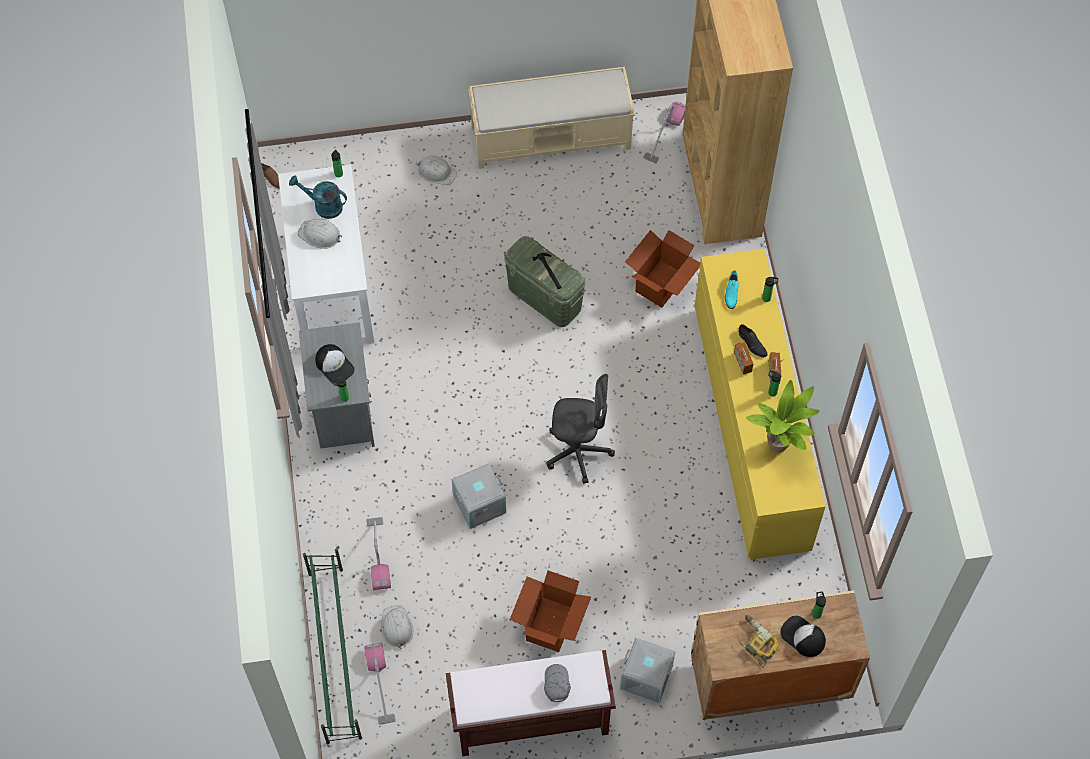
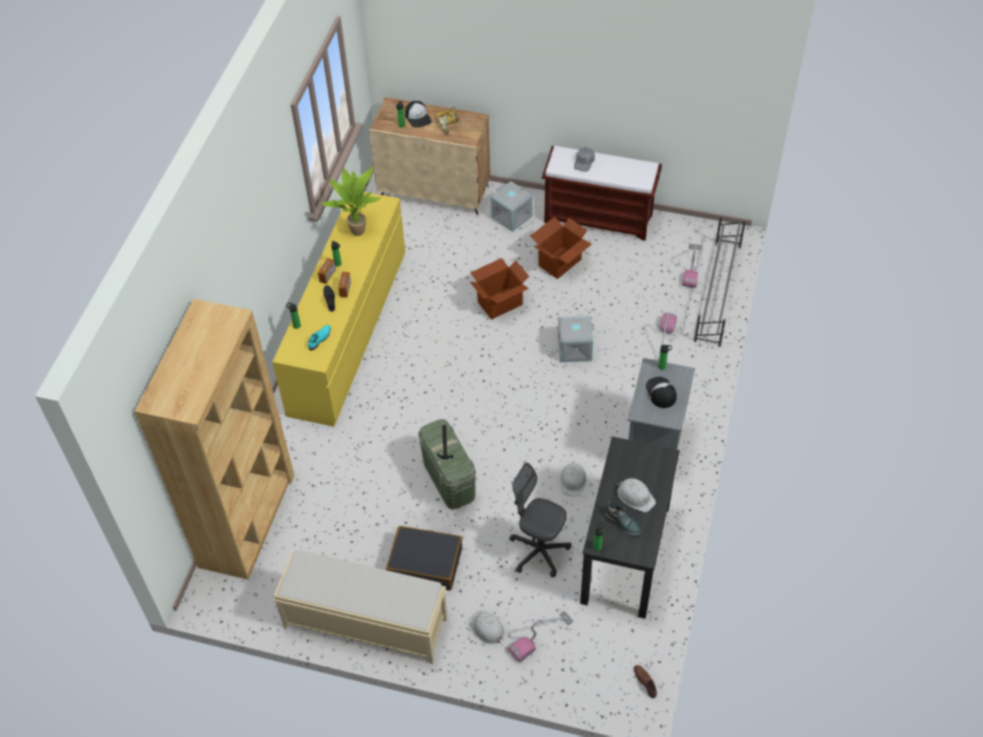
camera: 155 degrees left, 10 degrees down
white desk [278,165,375,344] -> black desk [580,436,680,619]
turquoise watering can [289,175,347,219] -> shoe [605,501,641,536]
green shoe rack [303,548,362,745] -> grey shoe rack [694,215,746,347]
white hard hat [381,605,413,649] -> white hard hat moved to [560,461,587,497]
grey office chair [547,374,615,484] -> grey office chair moved to [509,462,571,577]
cardboard box [625,230,700,307] -> cardboard box moved to [470,258,529,320]
vacuum cleaner [643,102,686,163] -> vacuum cleaner moved to [508,611,573,662]
none -> black suitcase [386,526,462,591]

